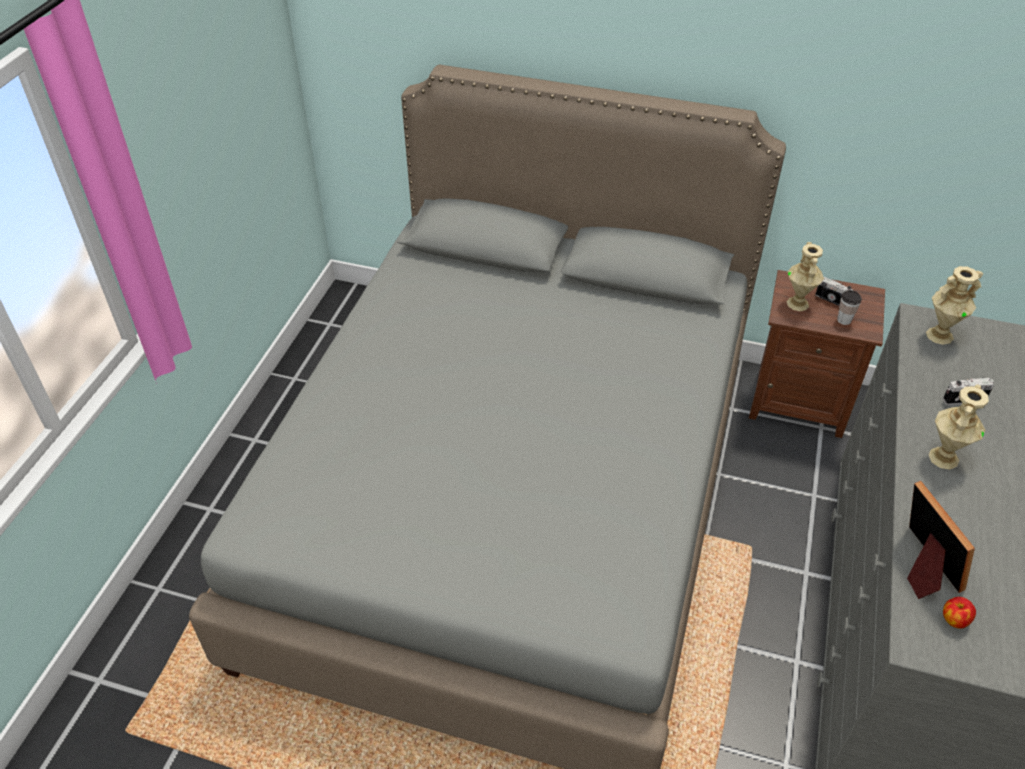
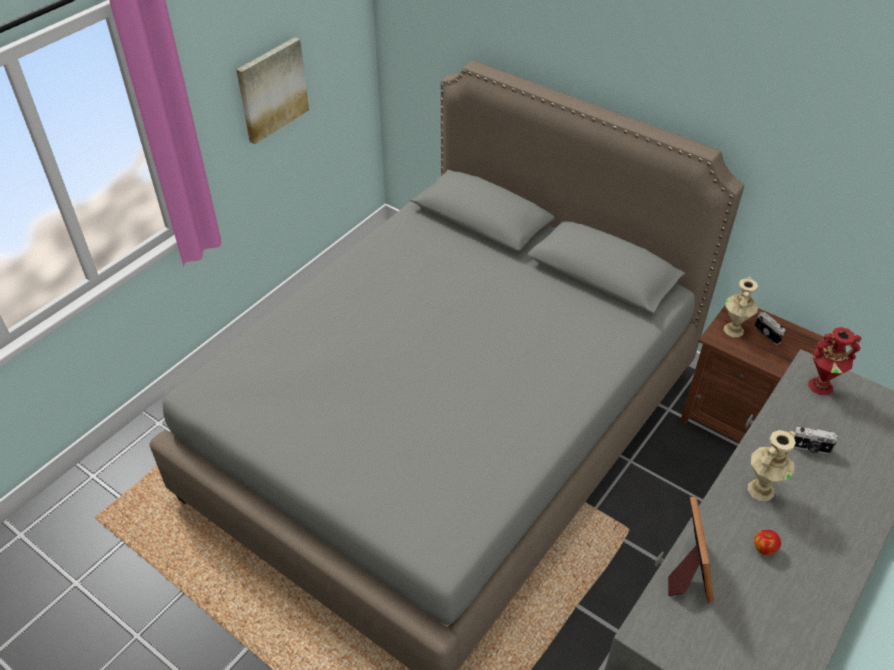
camera: 20 degrees right, 0 degrees up
cup [837,290,862,325] -> none
beige vase [926,266,983,345] -> red vase [808,327,861,395]
apple [943,597,976,629] -> apple moved to [754,530,781,555]
none -> picture [236,37,309,144]

